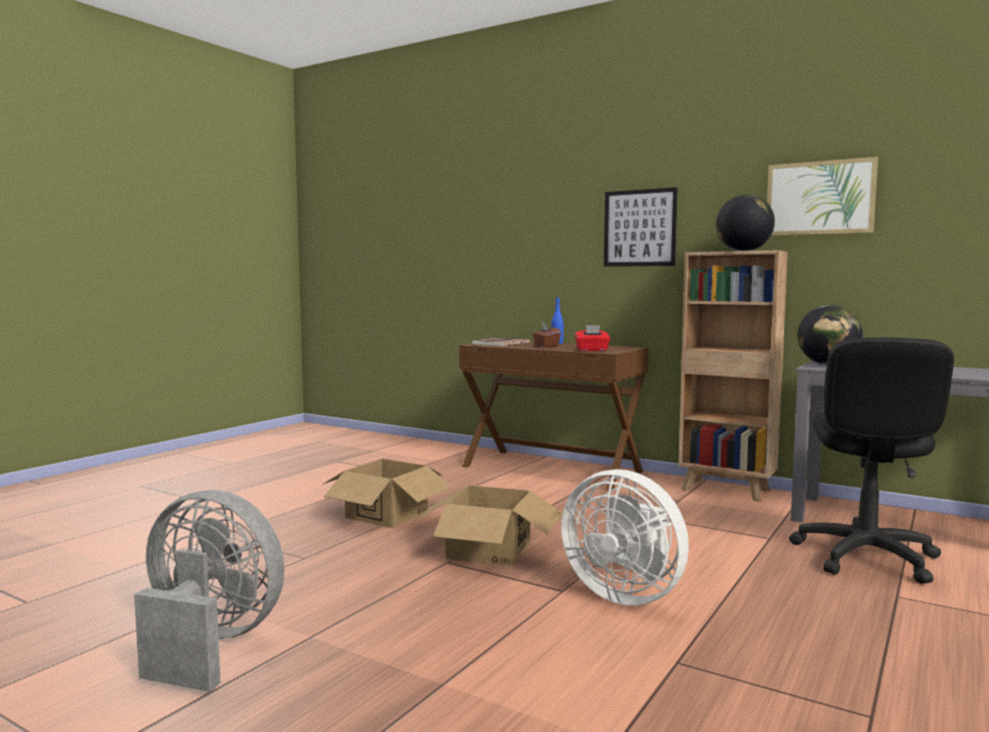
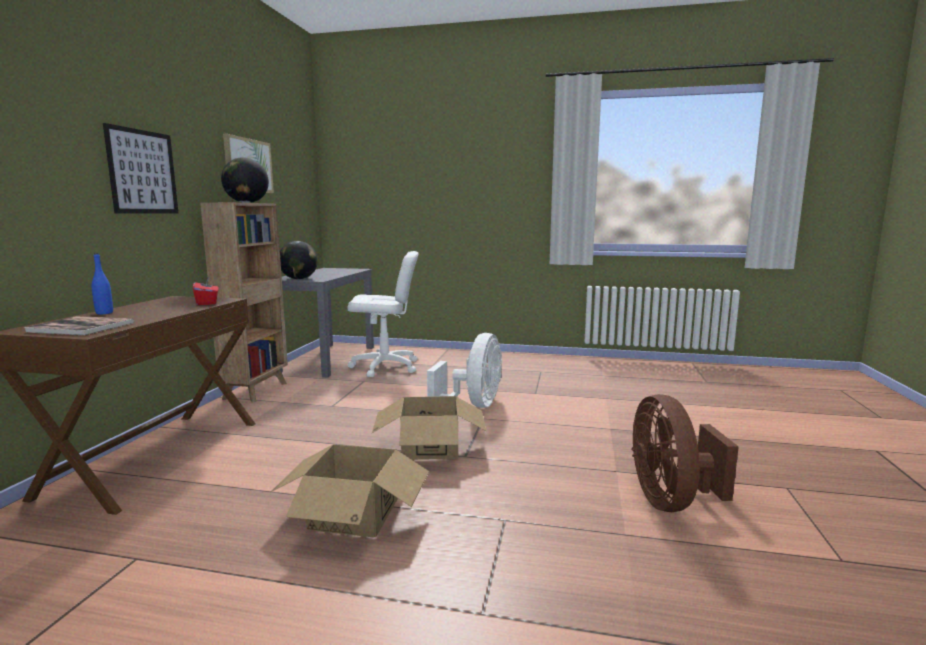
camera: 110 degrees left, 5 degrees up
grey fan [134,490,284,692] -> brown fan [632,394,739,512]
brown tissue box [532,322,561,347] -> none
black office chair [789,337,954,584] -> white office chair [347,251,419,377]

